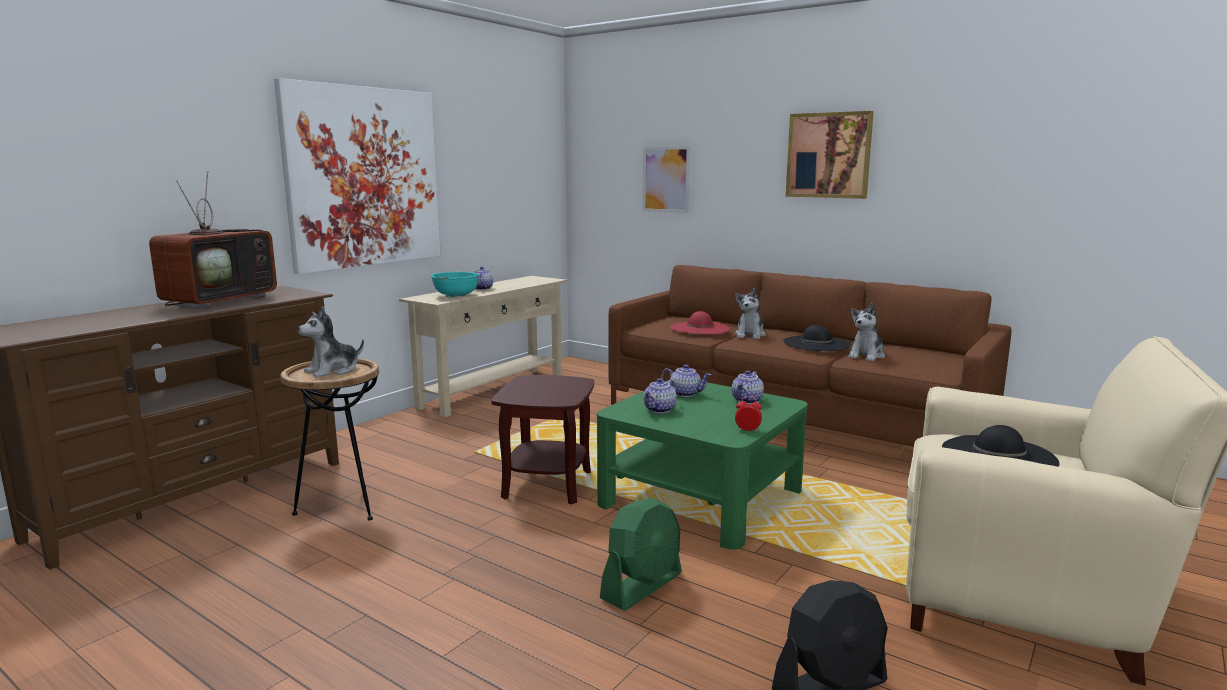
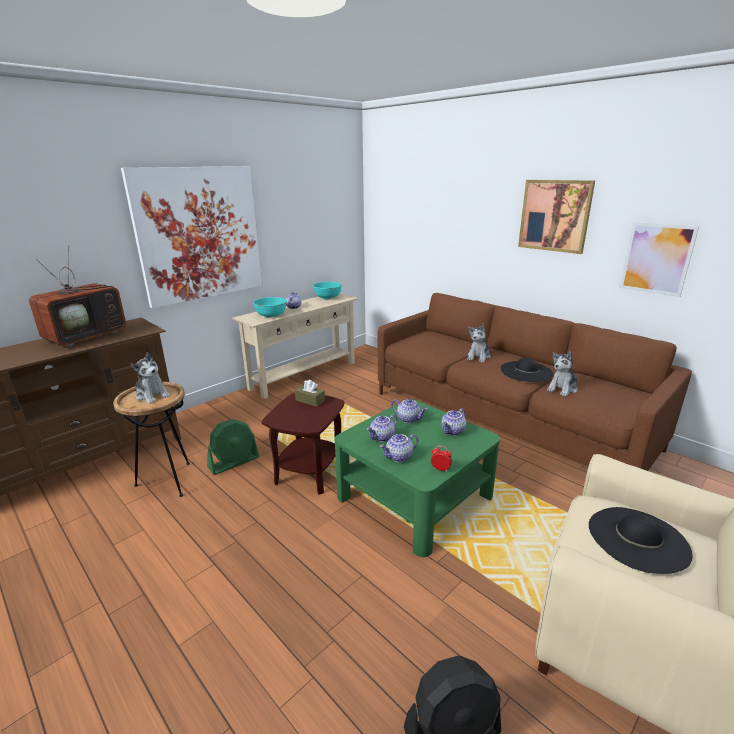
camera: 10 degrees right, 10 degrees up
plush toy [298,307,364,378] -> plush toy turned 105 degrees counterclockwise [131,352,170,404]
green fan [600,498,682,611] -> green fan moved to [207,419,259,475]
picture [643,146,690,213] -> picture moved to [619,222,699,297]
red hat [670,311,730,334] -> none
none -> brown tissue box [295,380,325,407]
none -> turquoise bowl [313,282,342,300]
none -> teapot [380,434,418,462]

